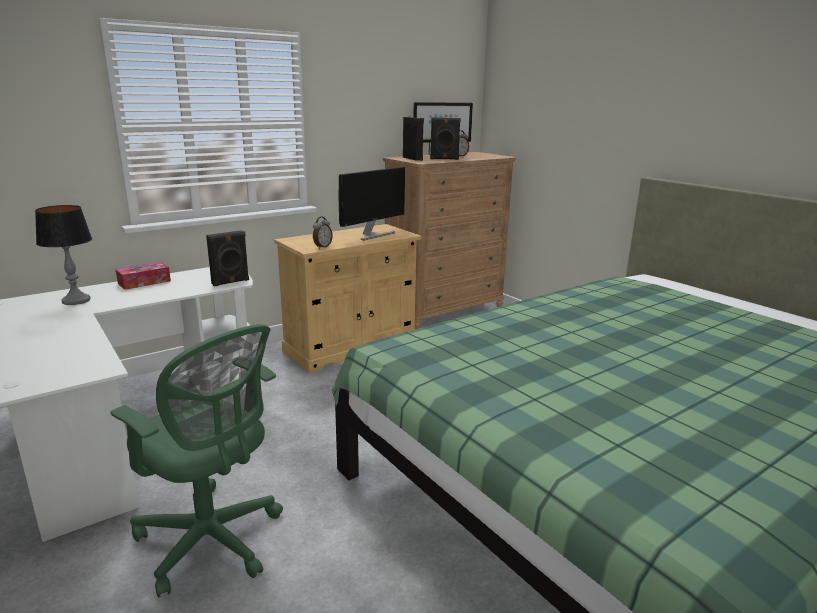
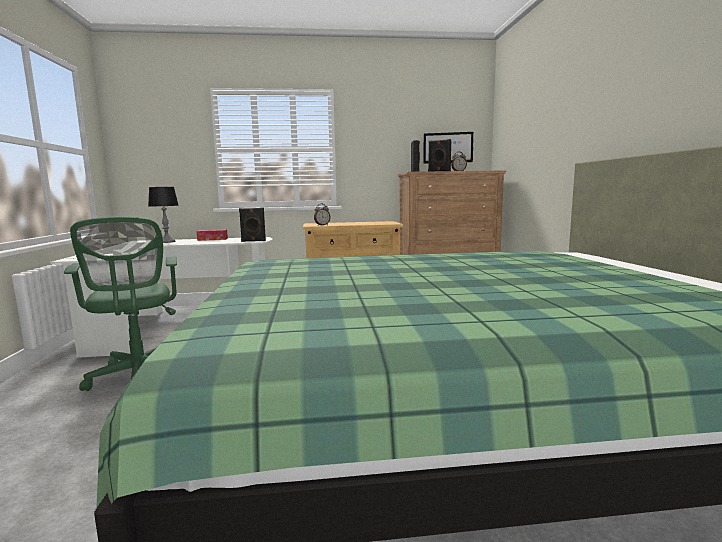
camera: 30 degrees right, 10 degrees down
monitor [339,167,405,240] -> none

